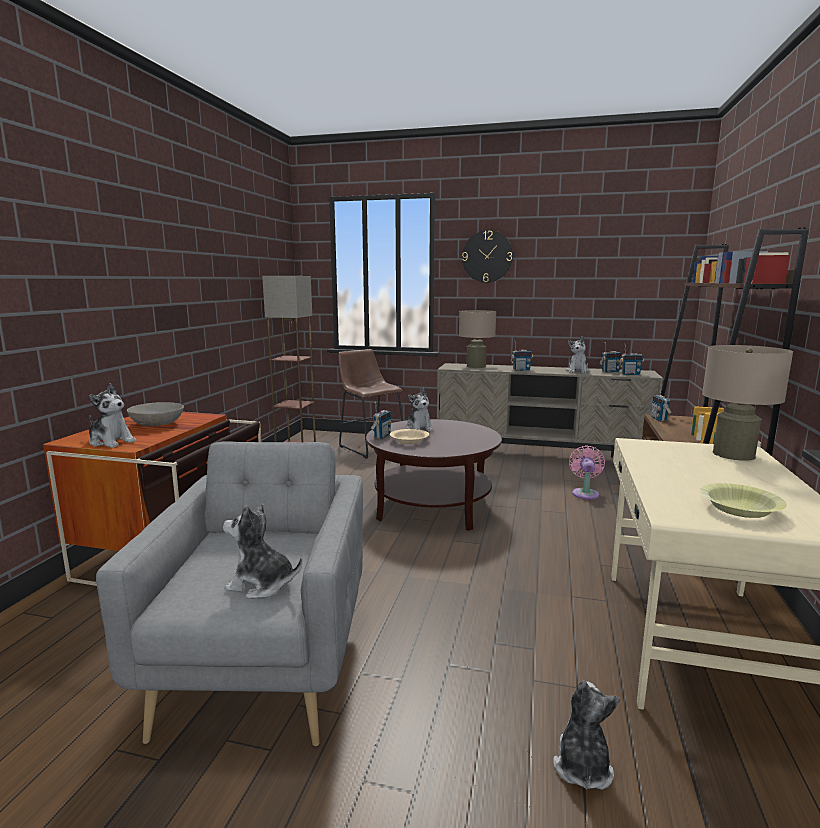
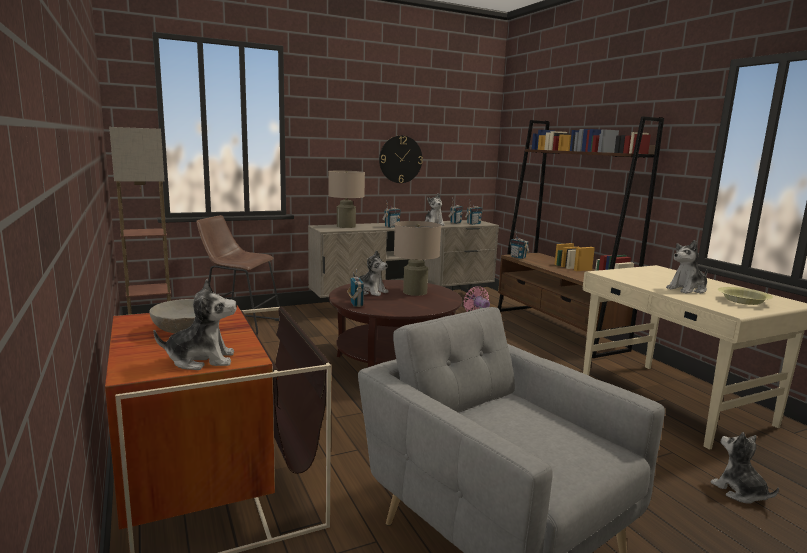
camera: 40 degrees left, 0 degrees up
plush toy [223,504,302,599] -> plush toy moved to [666,240,708,294]
beige bowl [390,429,429,444] -> none
wall clock [462,230,513,283] -> wall clock moved to [379,135,423,183]
beige table lamp [702,345,793,461] -> beige table lamp moved to [394,221,441,296]

